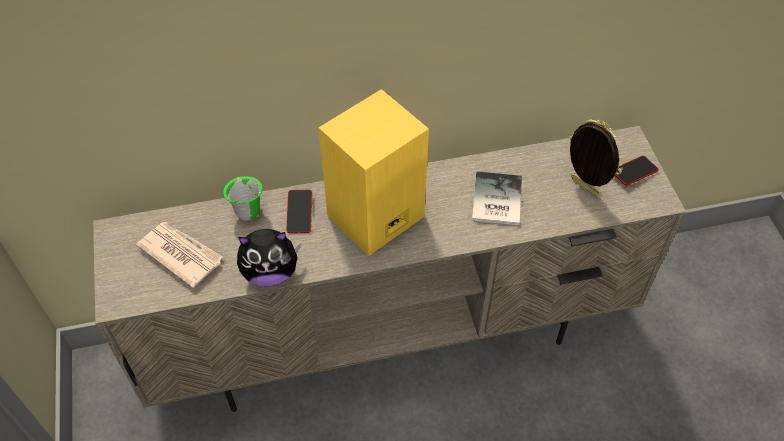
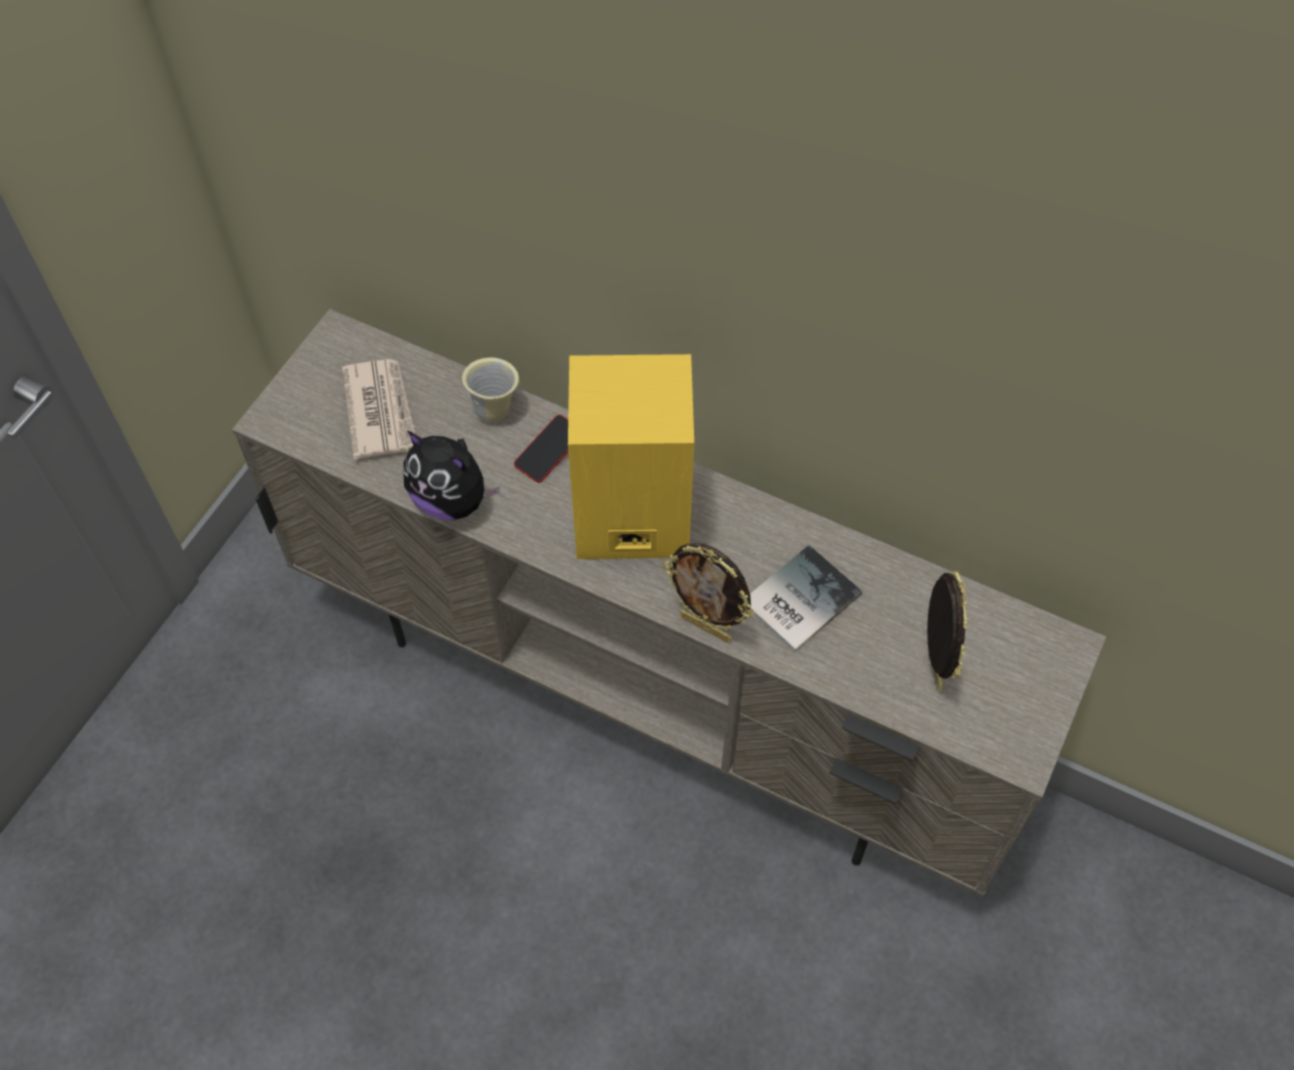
camera: 40 degrees right, 5 degrees up
green mug [223,176,263,221] -> beige mug [462,358,520,422]
phone [615,156,659,186] -> none
none -> picture frame [662,543,754,642]

